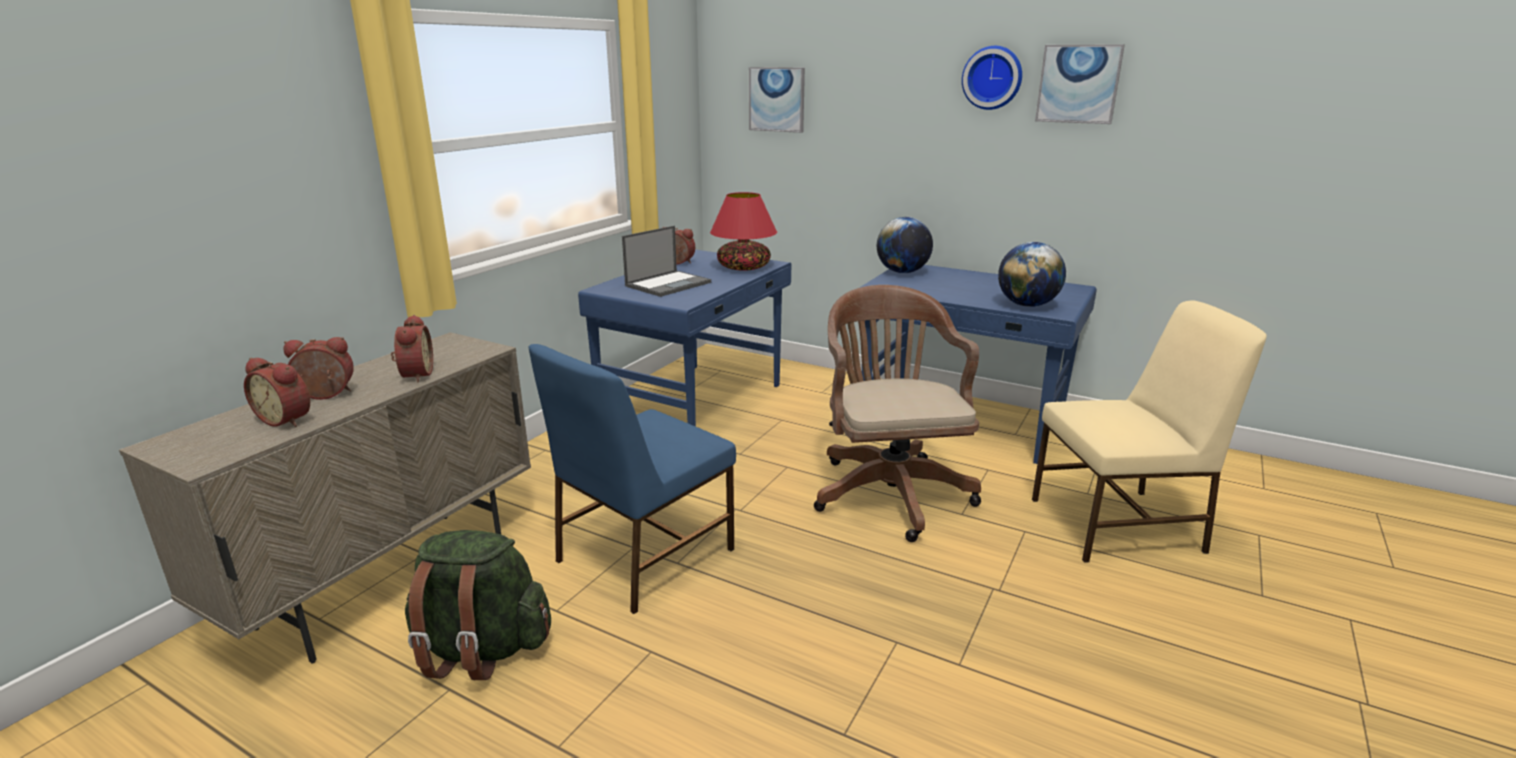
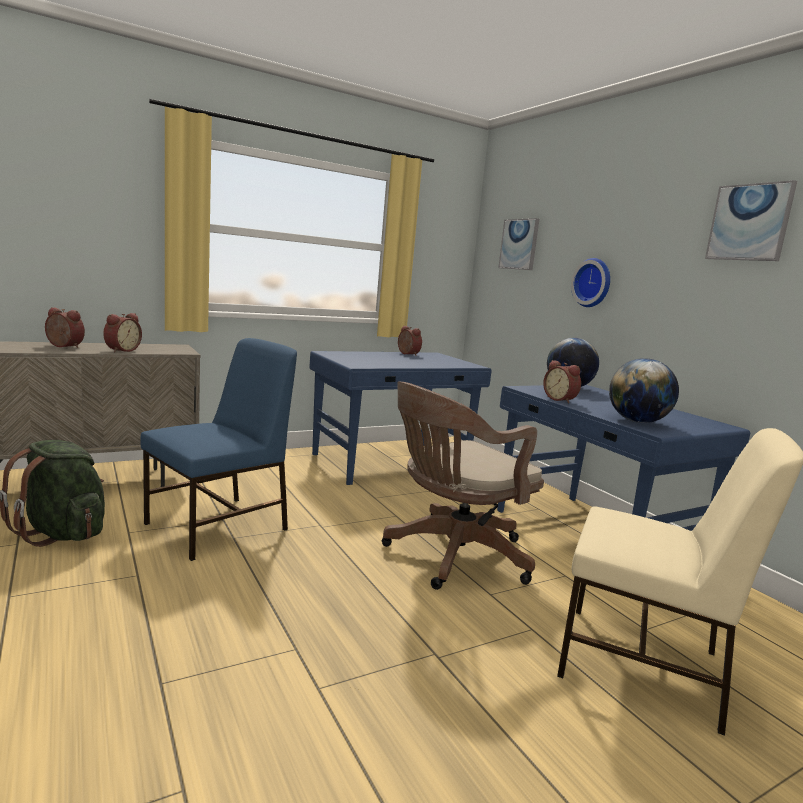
camera: 30 degrees right, 10 degrees down
alarm clock [244,358,310,427] -> alarm clock moved to [543,360,581,403]
blue chair [529,344,736,614] -> blue chair turned 150 degrees clockwise [140,338,297,561]
laptop [622,226,711,297] -> none
red table lamp [710,192,777,271] -> none
brown office chair [814,285,981,542] -> brown office chair turned 150 degrees counterclockwise [382,382,544,590]
wall clock [962,46,1022,110] -> wall clock moved to [571,258,610,307]

